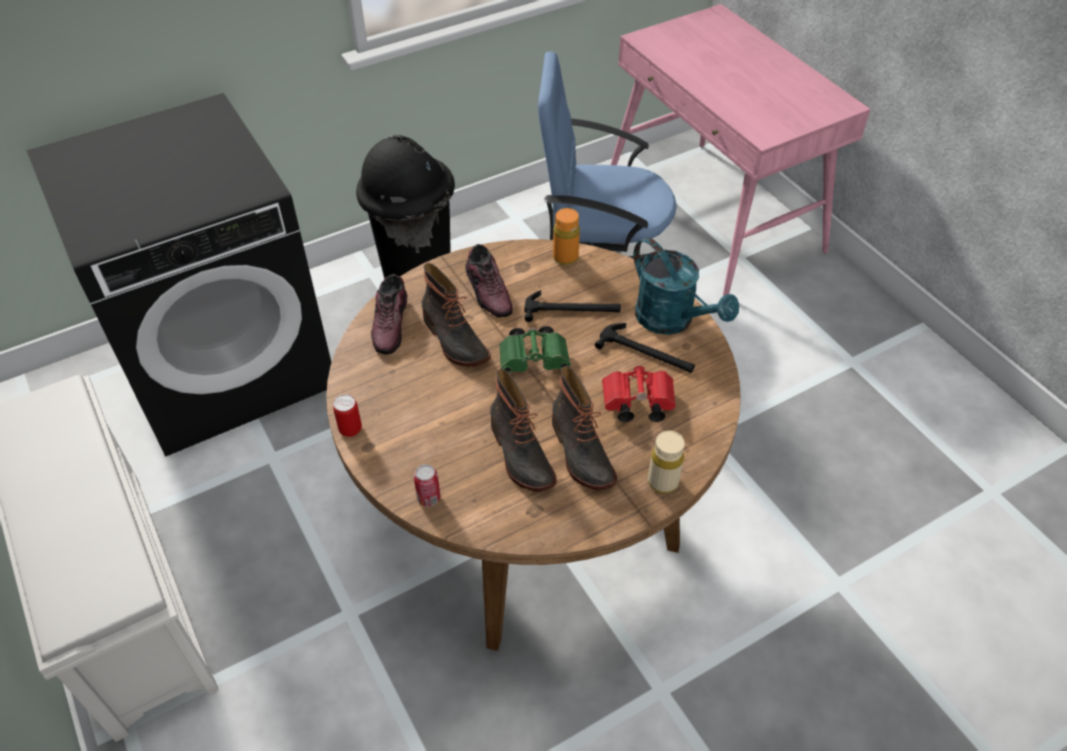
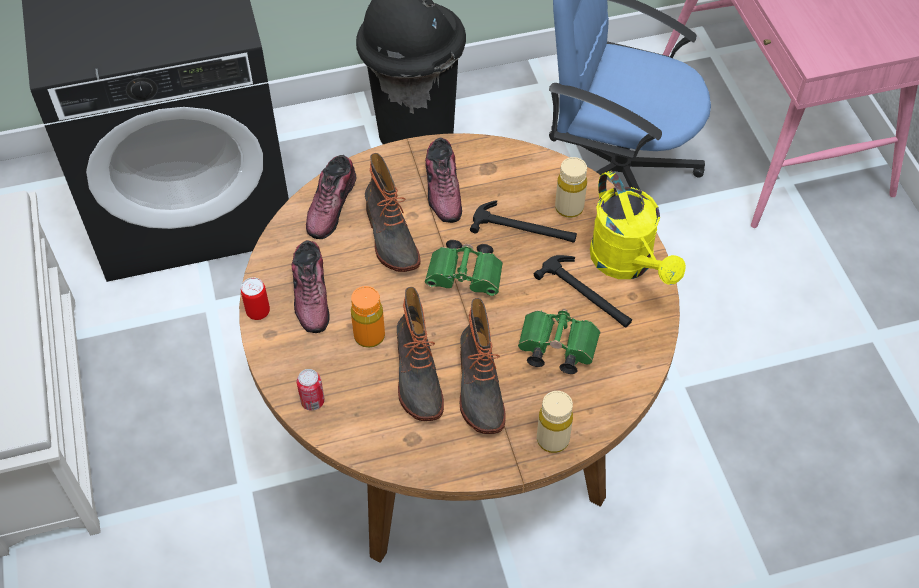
camera: 15 degrees right, 5 degrees up
orange bottle [553,208,580,265] -> orange bottle moved to [351,286,385,348]
red binoculars [602,364,676,422] -> green binoculars [518,309,600,374]
turquoise watering can [634,238,739,335] -> yellow watering can [590,171,686,285]
none -> shoe [292,240,330,333]
none -> beige bottle [555,157,587,218]

